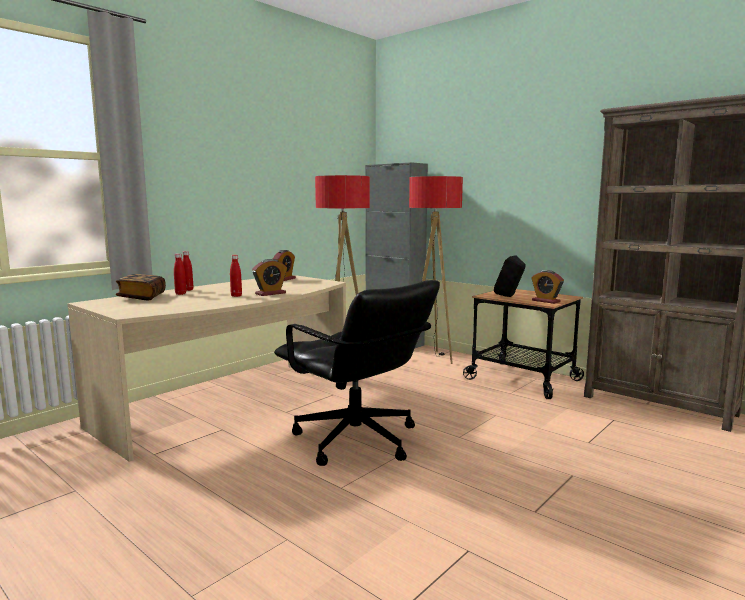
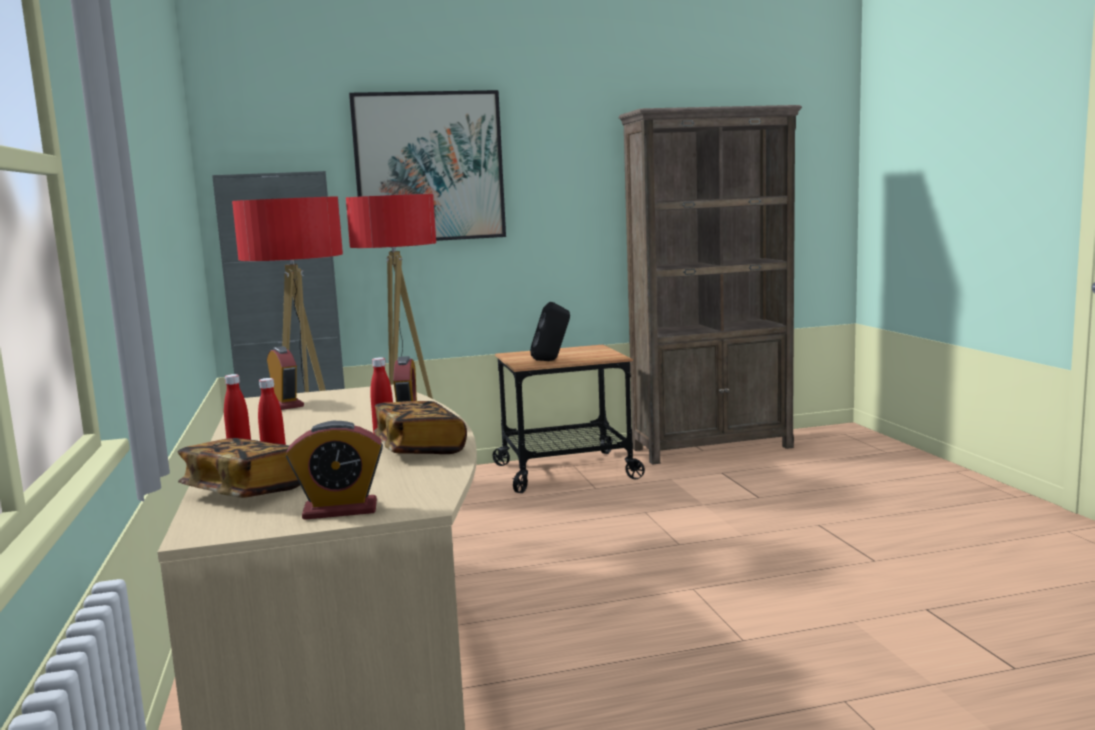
camera: 55 degrees left, 0 degrees up
black office chair [274,280,440,466] -> none
alarm clock [532,270,564,304] -> alarm clock moved to [286,421,383,520]
none -> picture [349,90,506,241]
none -> book [374,401,467,454]

